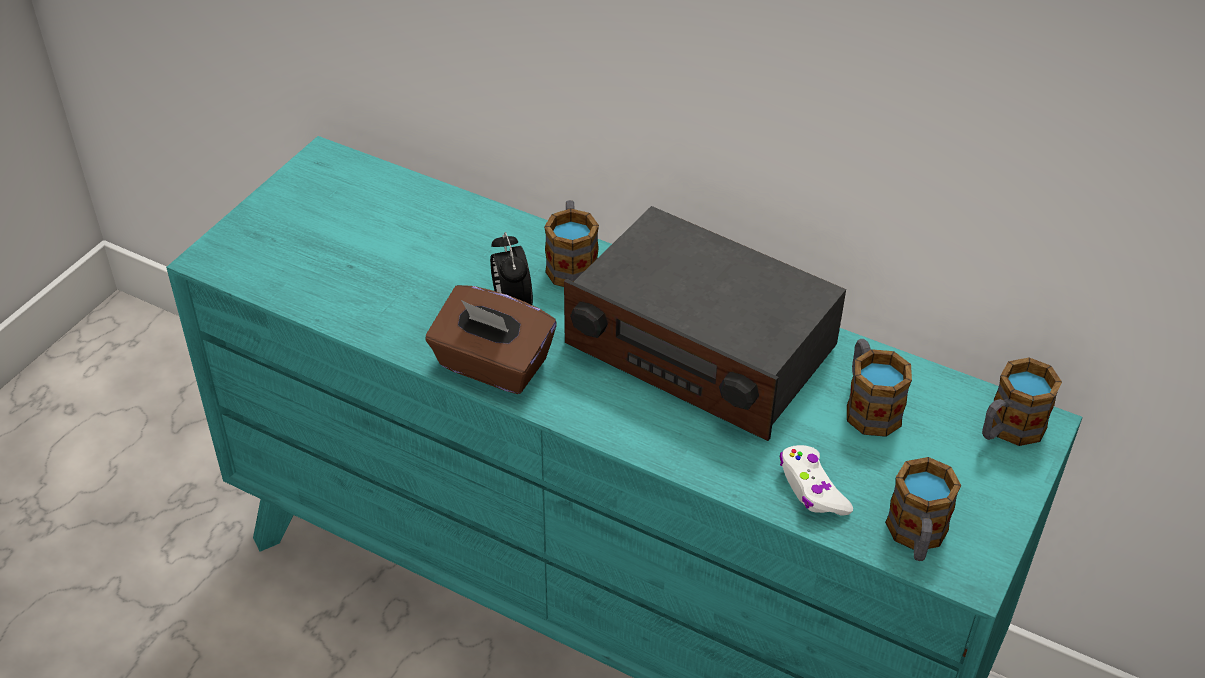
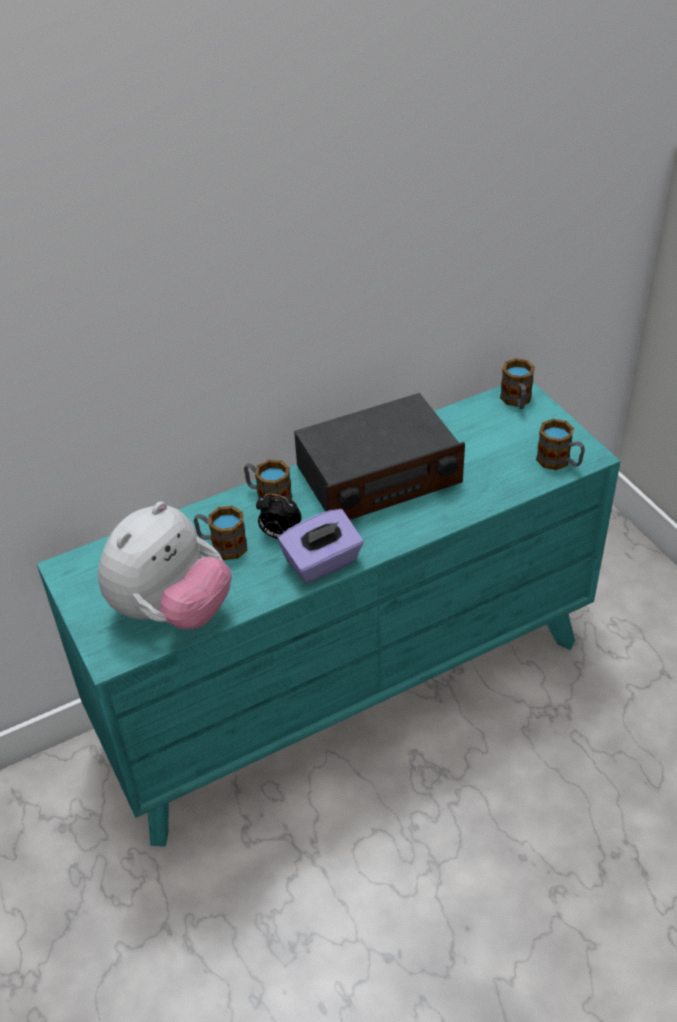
camera: 55 degrees left, 0 degrees up
brown tissue box [426,285,556,394] -> purple tissue box [278,509,364,584]
white game controller [780,445,853,516] -> none
mug [847,339,912,437] -> mug moved to [194,506,247,560]
none -> plush toy [98,501,231,629]

